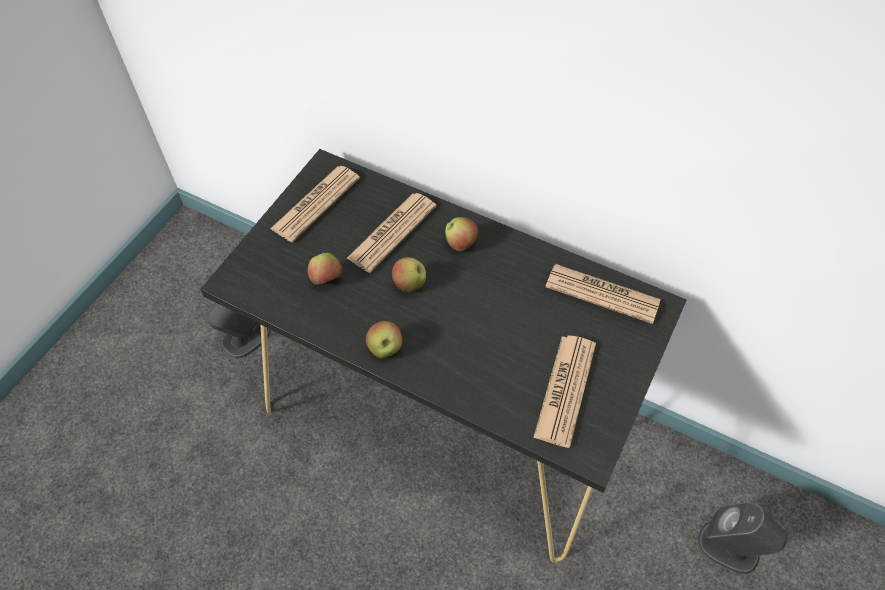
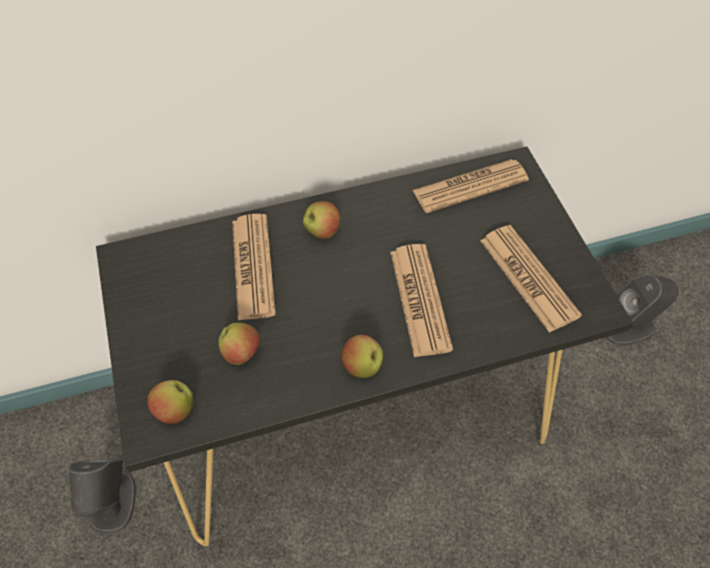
camera: 45 degrees left, 0 degrees up
newspaper [270,166,360,242] -> newspaper moved to [390,244,453,357]
apple [392,257,426,292] -> apple moved to [147,380,194,424]

